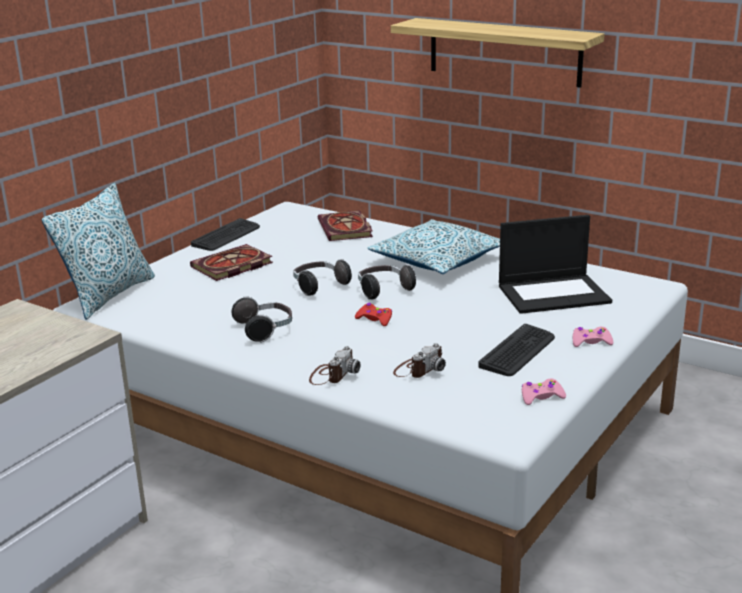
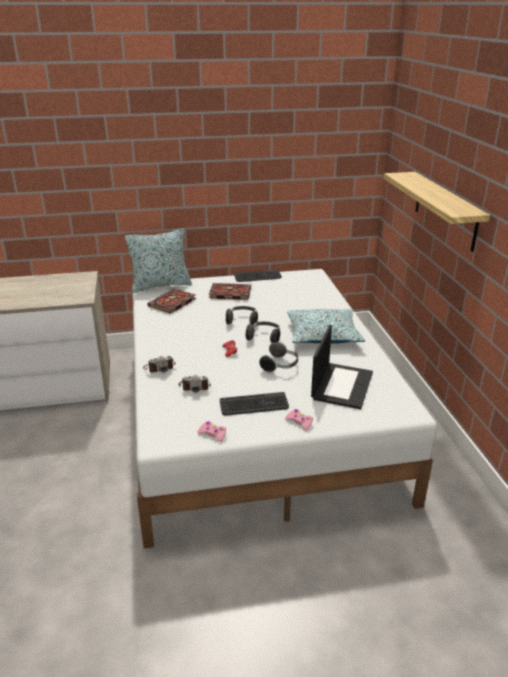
camera: 45 degrees right, 5 degrees up
headphones [232,296,292,343] -> headphones moved to [259,341,298,373]
book [318,210,373,241] -> book moved to [147,288,196,313]
laptop [499,215,612,314] -> laptop turned 105 degrees counterclockwise [311,325,373,409]

